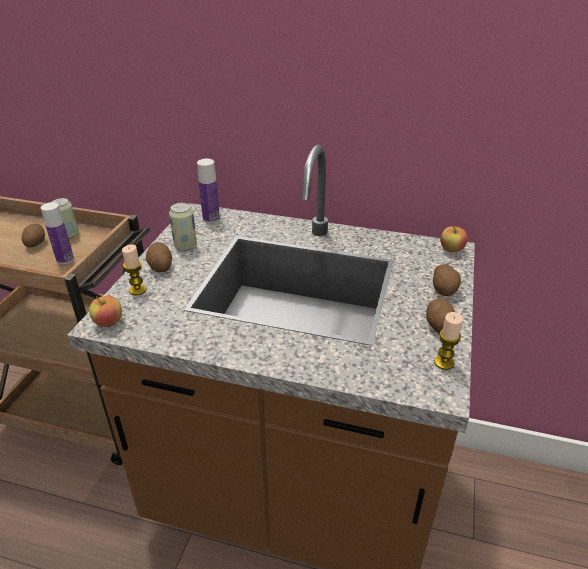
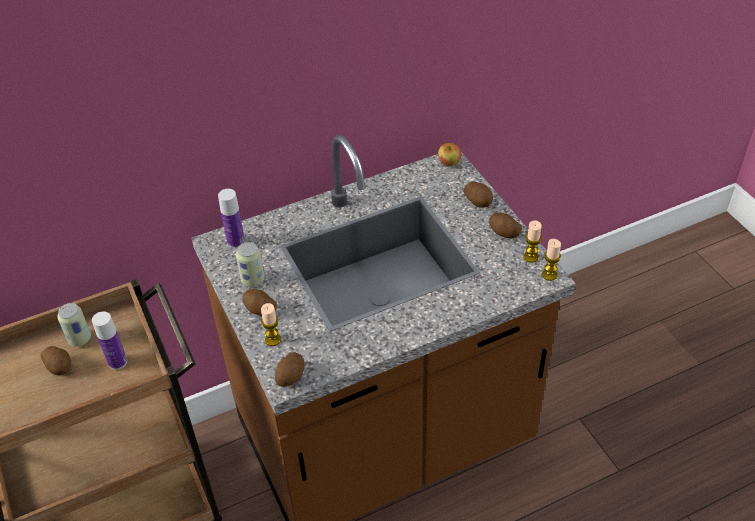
camera: 40 degrees left, 10 degrees up
apple [89,295,122,327] -> potato [275,352,304,387]
none -> candle [542,239,561,281]

